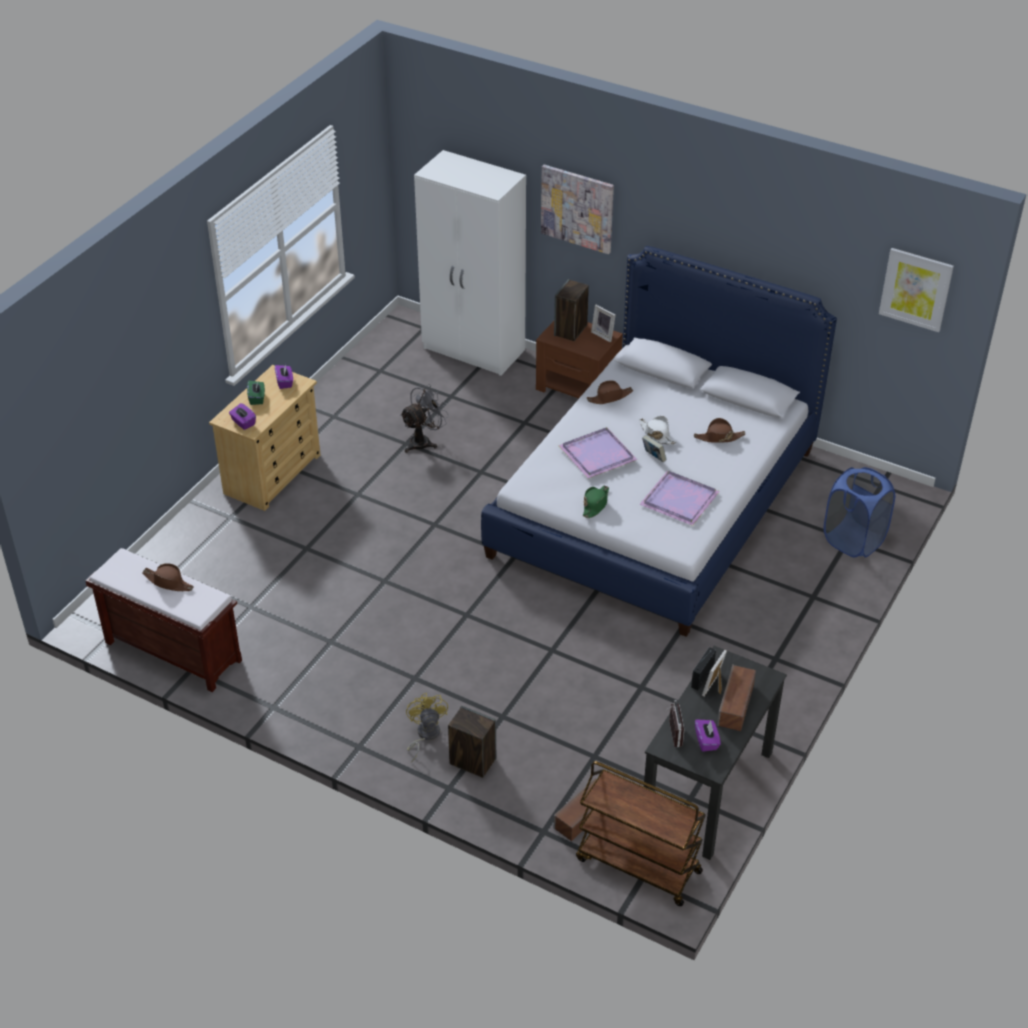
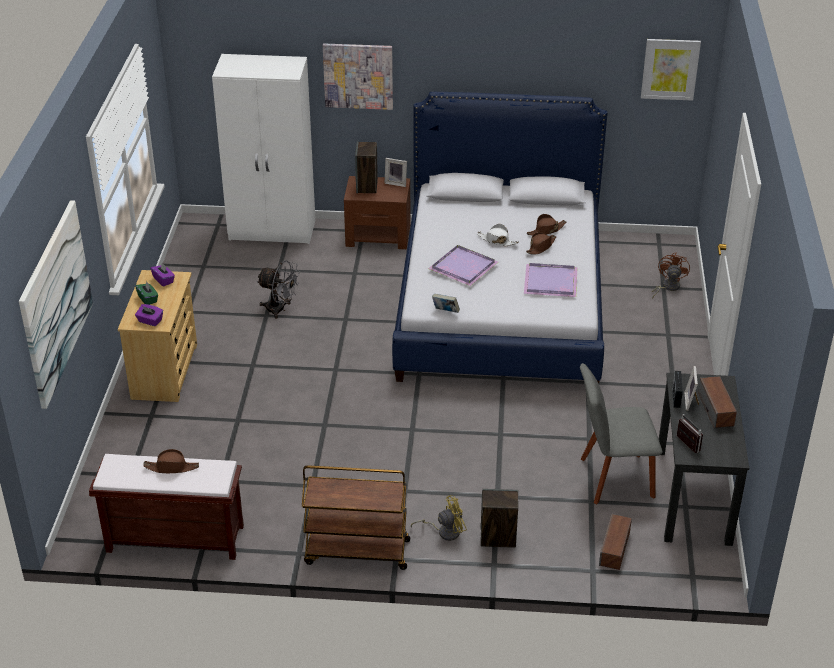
camera: 25 degrees left, 5 degrees down
grey fan [400,384,449,453] -> grey fan turned 90 degrees clockwise [257,260,300,319]
yellow fan [406,693,448,762] -> yellow fan turned 105 degrees clockwise [411,495,467,541]
brown cart [576,761,706,906] -> brown cart moved to [302,465,410,570]
green hat [583,485,609,518] -> none
brown hat [587,381,633,404] -> brown hat moved to [526,232,556,255]
book [642,435,667,462] -> book moved to [432,294,460,313]
purple tissue box [695,719,721,752] -> none
blue laundry basket [824,467,895,558] -> brown fan [652,252,690,299]
none -> picture [19,200,93,409]
none -> grey chair [580,363,663,505]

